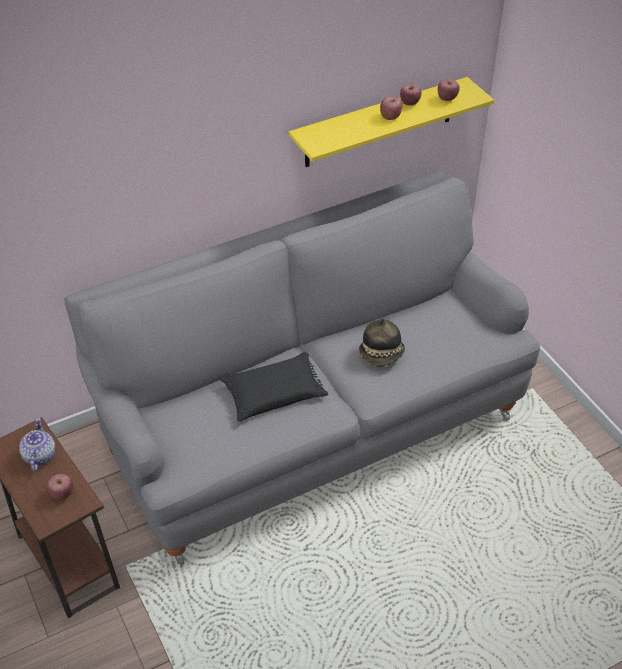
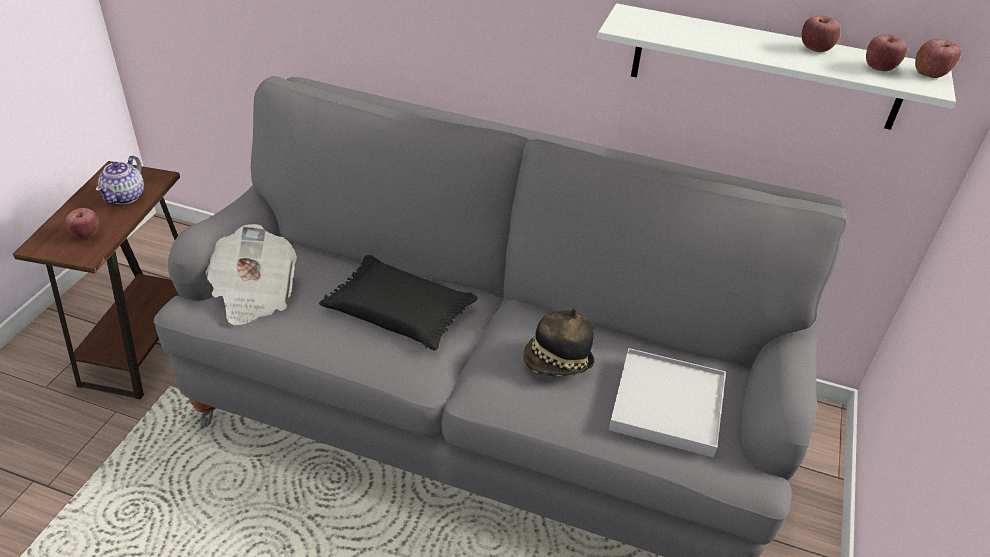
camera: 45 degrees right, 5 degrees down
teapot [19,418,55,471] -> teapot turned 150 degrees clockwise [96,155,144,204]
yellow shelf [289,77,494,167] -> white shelf [597,3,956,130]
apple [380,96,402,120] -> apple moved to [915,39,961,78]
none -> newspaper [206,224,297,326]
none -> white tray [609,348,726,457]

